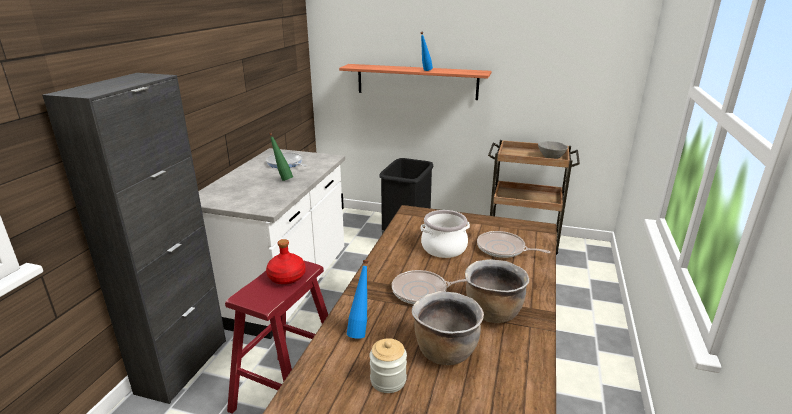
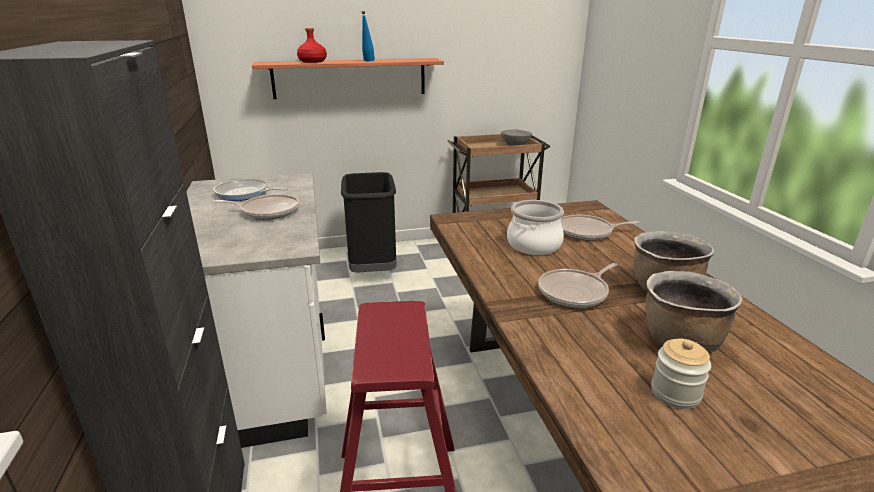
camera: 30 degrees left, 0 degrees up
red bottle [266,239,306,284] -> red bottle moved to [297,28,327,63]
green bottle [269,133,293,181] -> frying pan [213,194,299,220]
blue bottle [347,260,368,339] -> none

